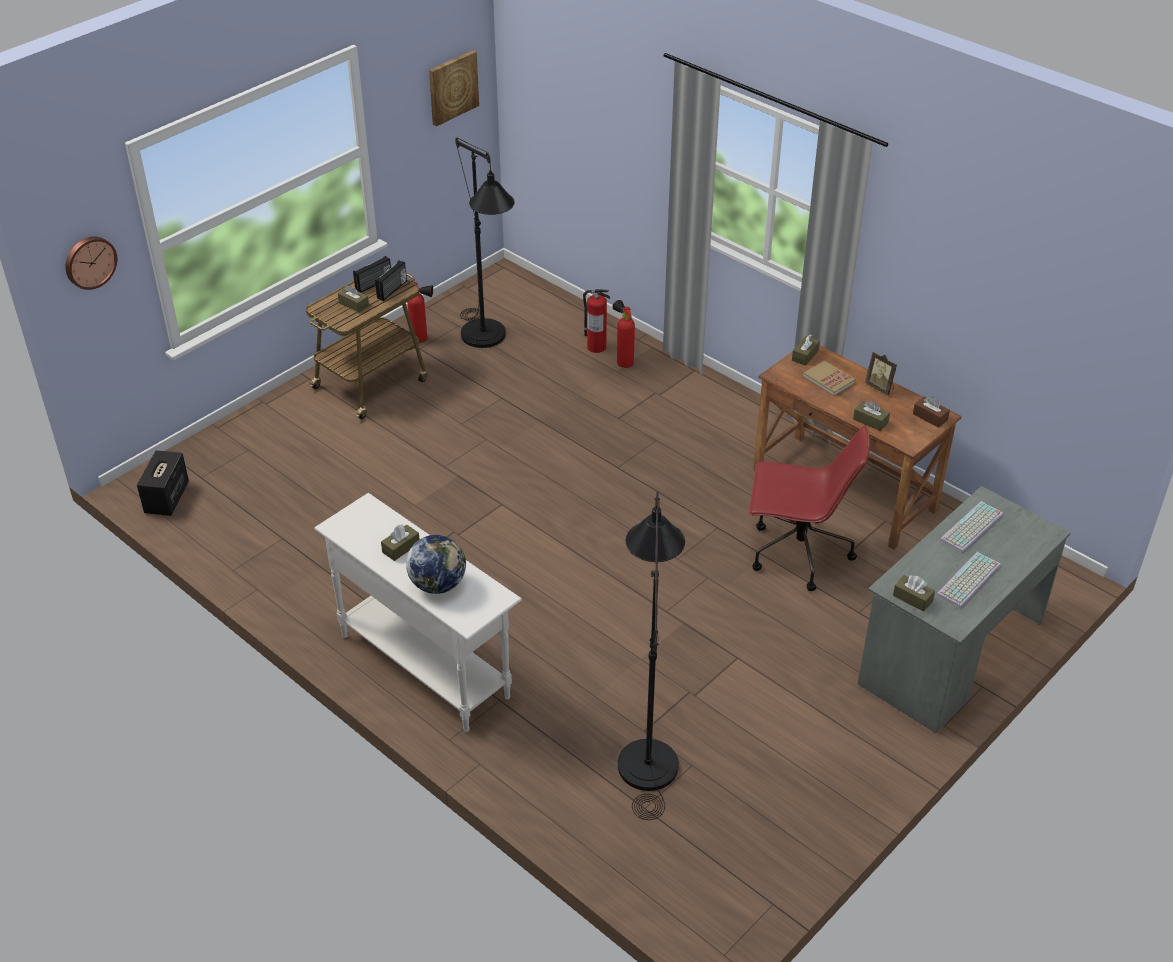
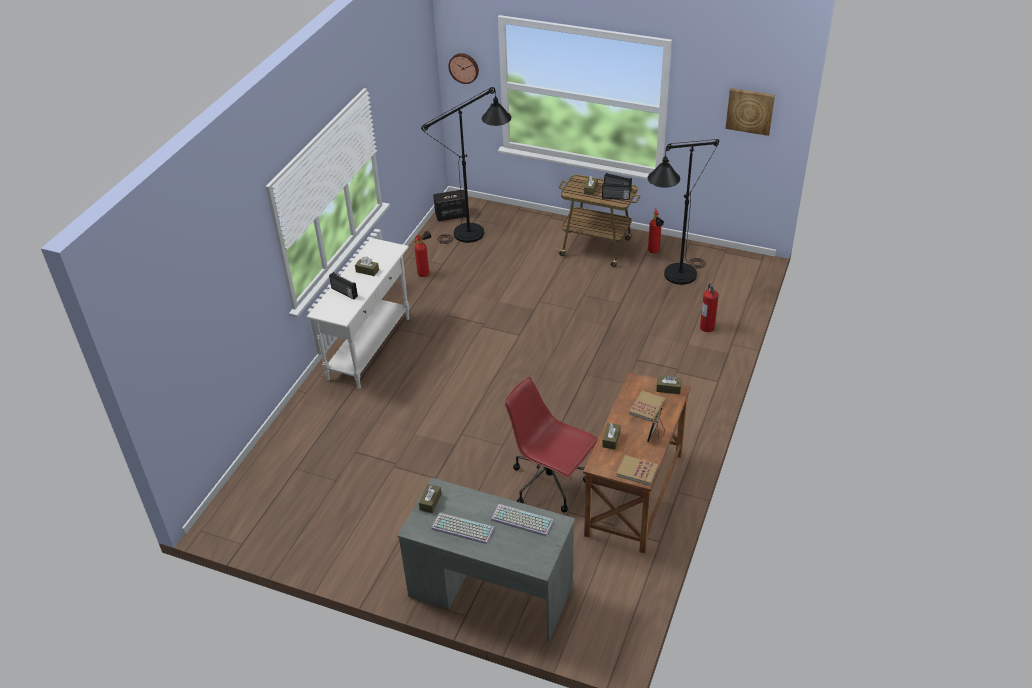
camera: 70 degrees right, 0 degrees up
globe [406,535,466,594] -> radio [329,272,358,300]
fire extinguisher [613,300,635,368] -> fire extinguisher moved to [415,231,431,277]
black floor lamp [618,492,685,820] -> black floor lamp moved to [421,87,511,244]
red office chair [749,425,870,591] -> red office chair turned 135 degrees clockwise [505,377,598,513]
brown tissue box [913,397,950,428] -> book [617,455,658,486]

